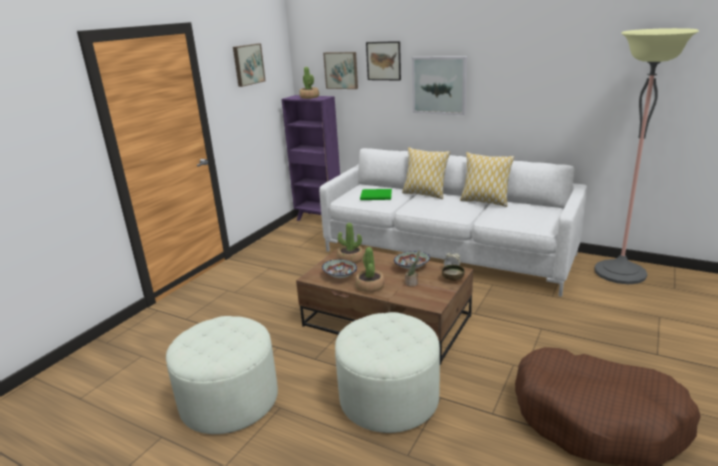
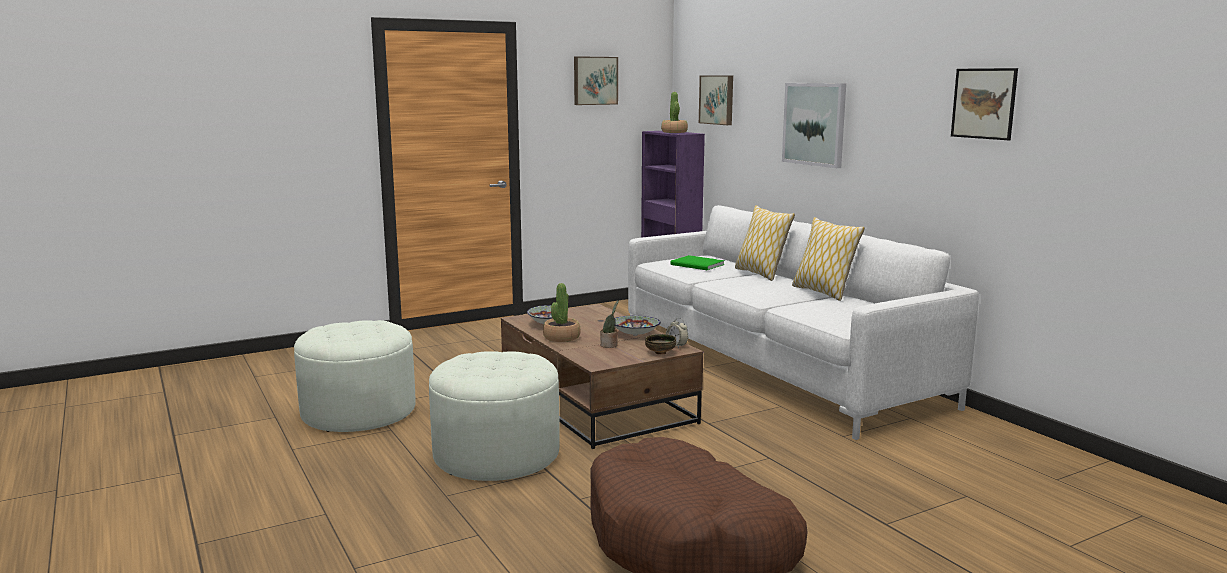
camera: 30 degrees right, 10 degrees down
potted plant [337,223,364,264] -> none
picture [366,41,401,81] -> picture moved to [951,68,1018,140]
floor lamp [594,28,699,284] -> none

